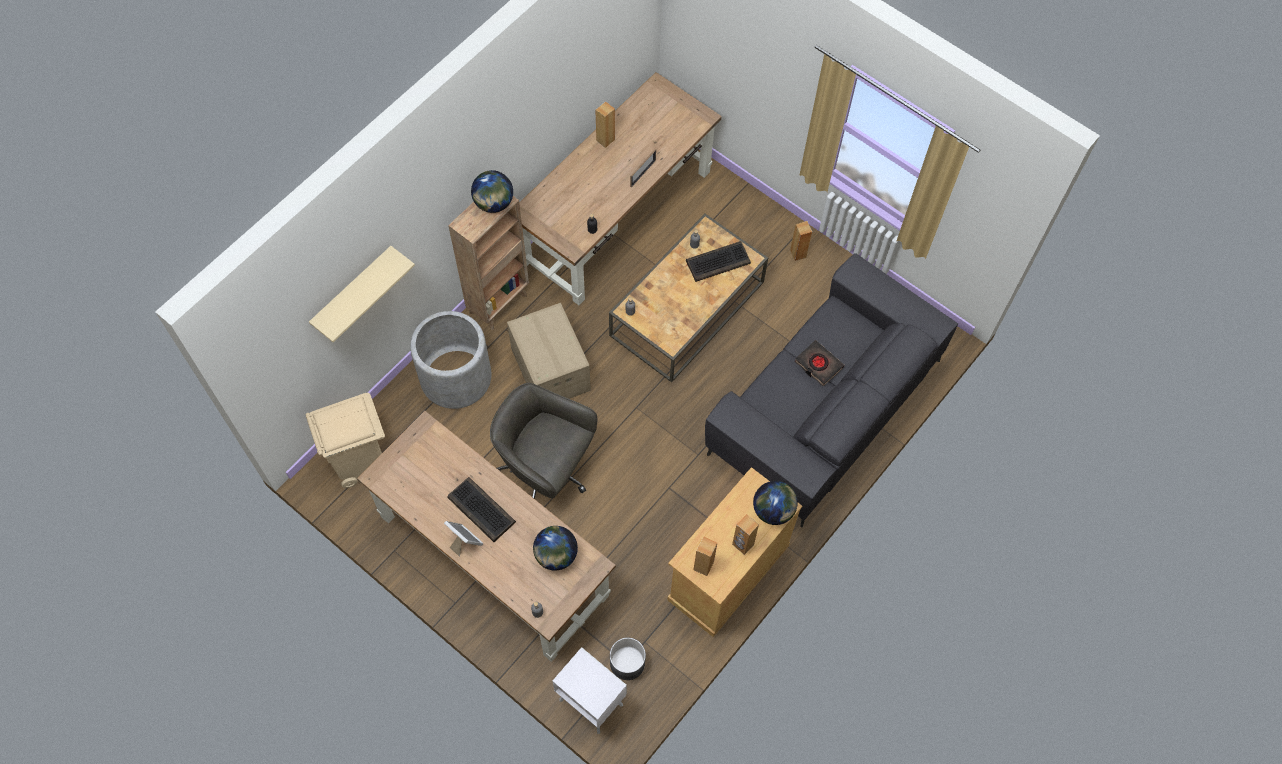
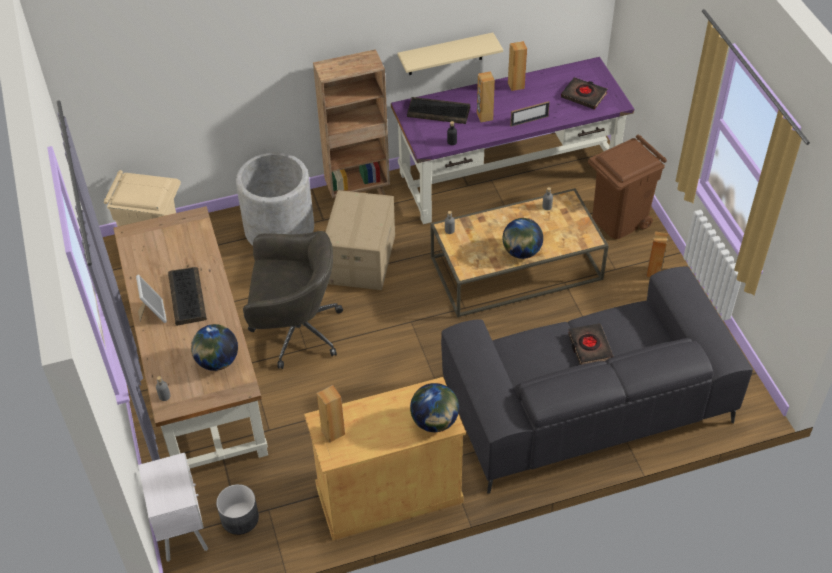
camera: 35 degrees right, 15 degrees down
beige shelf [309,246,415,342] -> beige shelf moved to [398,33,503,75]
globe [471,170,513,213] -> globe moved to [503,218,543,259]
grey office chair [490,383,597,499] -> grey office chair turned 120 degrees clockwise [243,231,343,369]
brown desk [519,72,722,305] -> purple desk [391,57,634,224]
keyboard [686,241,751,282] -> keyboard moved to [407,97,470,124]
brown speaker [732,514,759,555] -> brown speaker moved to [477,71,495,122]
none -> black book [561,77,608,110]
none -> brown trash can [588,135,667,239]

